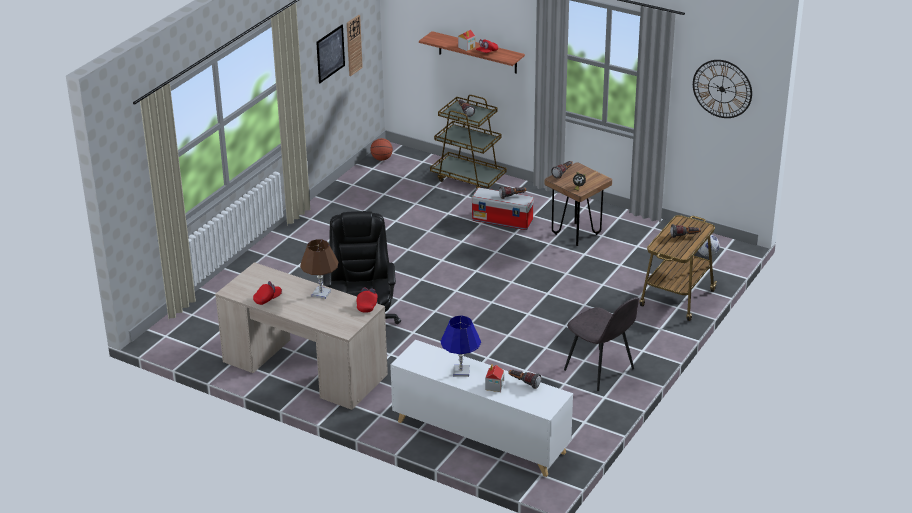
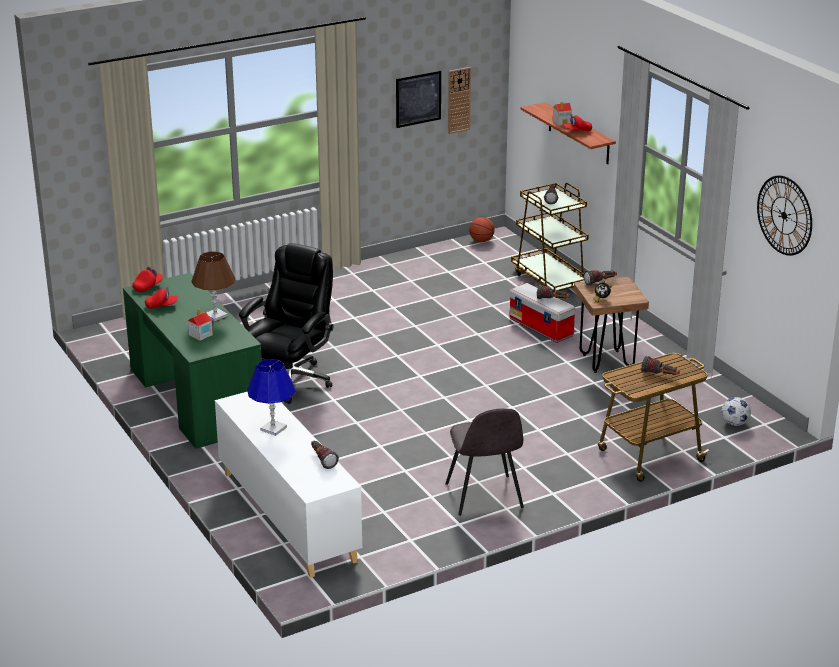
camera: 30 degrees right, 5 degrees down
beige desk [215,262,388,410] -> green desk [123,273,262,449]
red cap [357,288,378,313] -> red cap moved to [132,267,163,292]
toy house [485,364,504,392] -> toy house moved to [188,309,213,341]

